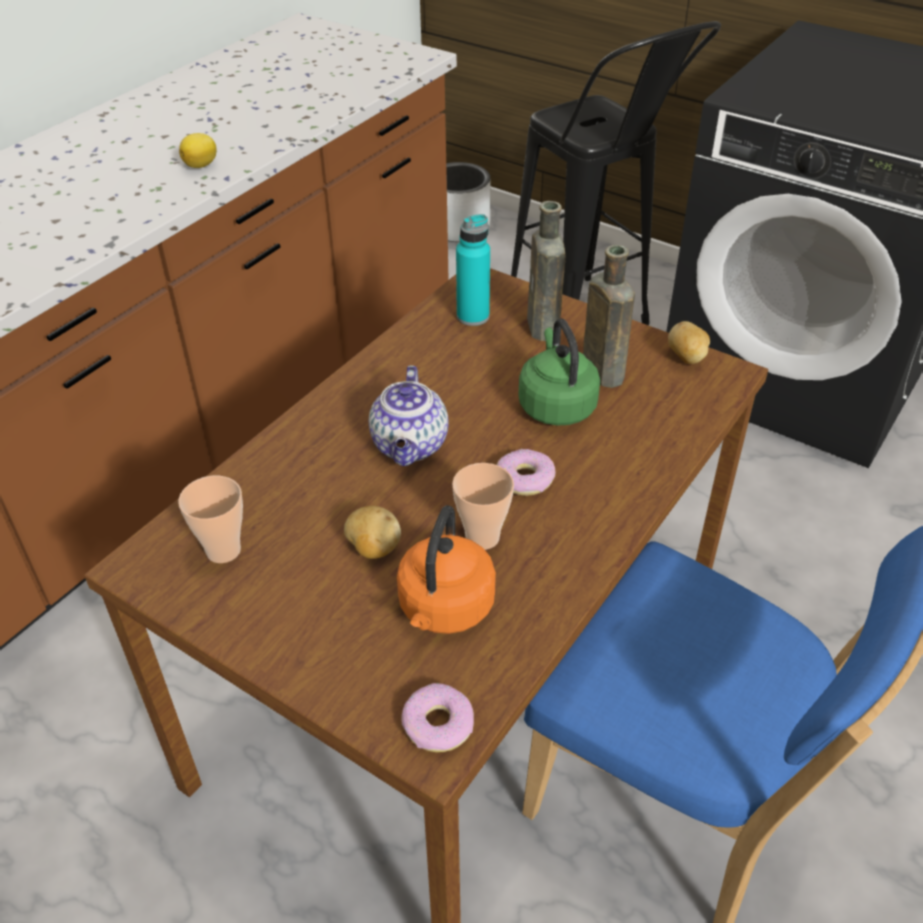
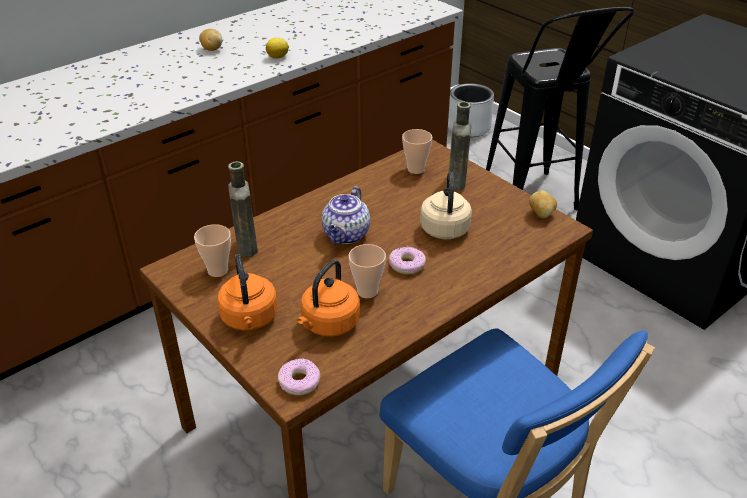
camera: 15 degrees right, 5 degrees down
potato [344,506,401,559] -> potato moved to [199,29,222,51]
turquoise bottle [456,214,490,326] -> cup [402,129,432,174]
green kettle [519,319,600,426] -> beige kettle [420,172,472,239]
brown bottle [583,245,635,388] -> brown bottle moved to [228,161,258,257]
none -> orange kettle [217,254,277,331]

